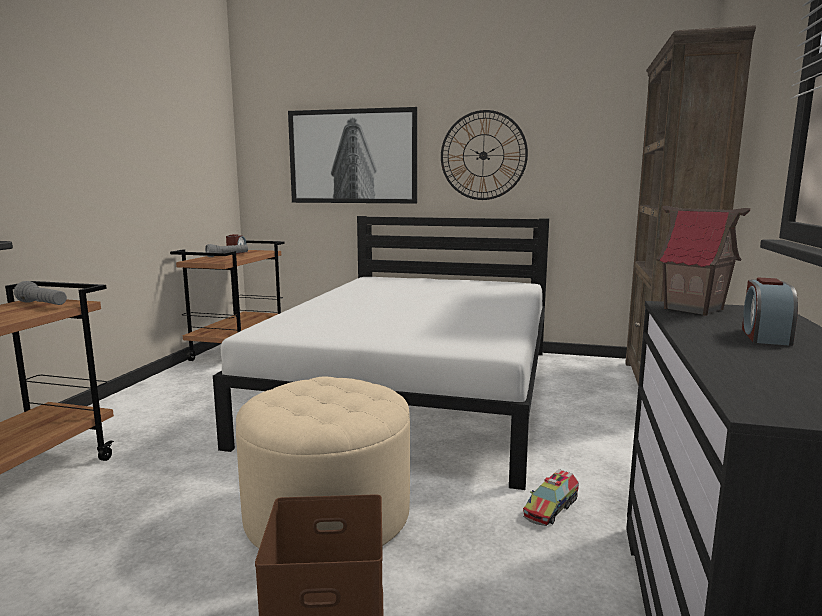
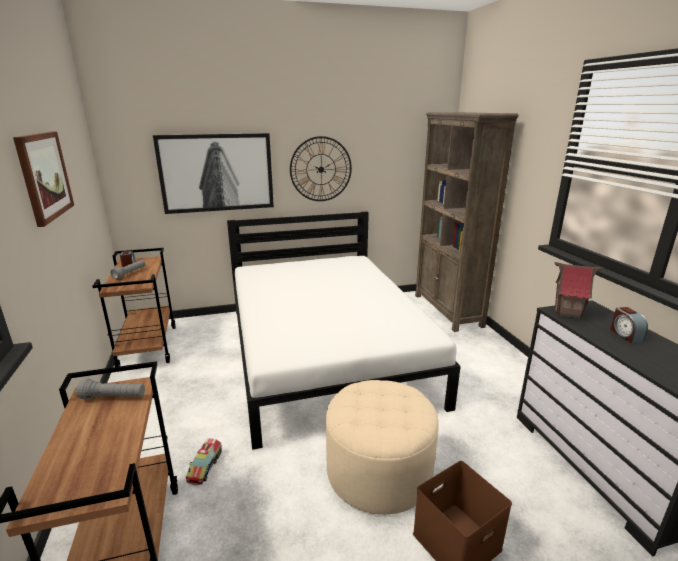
camera: 30 degrees left, 10 degrees up
toy truck [523,469,579,526] -> toy truck moved to [185,438,222,485]
none -> picture [13,132,74,227]

